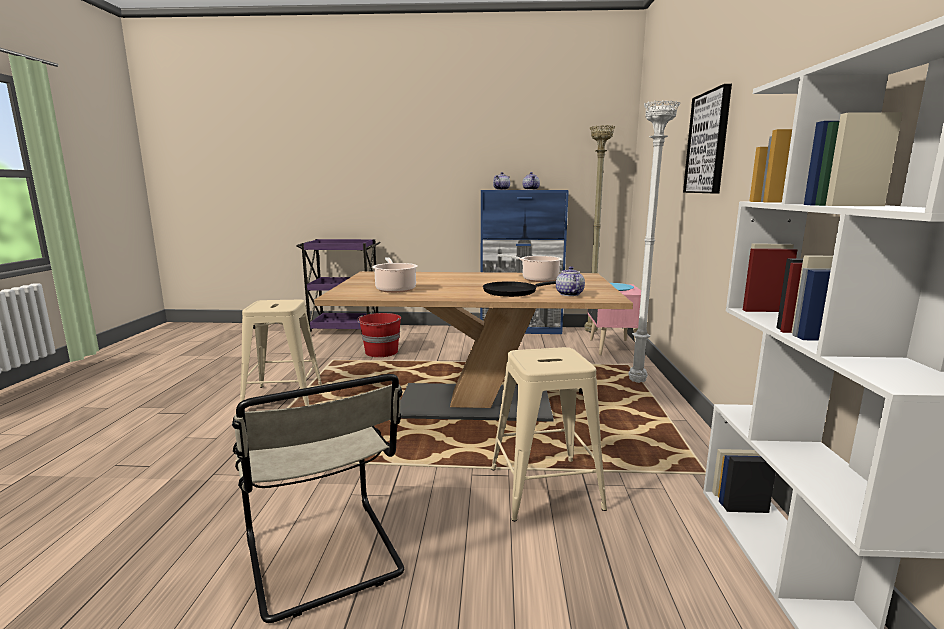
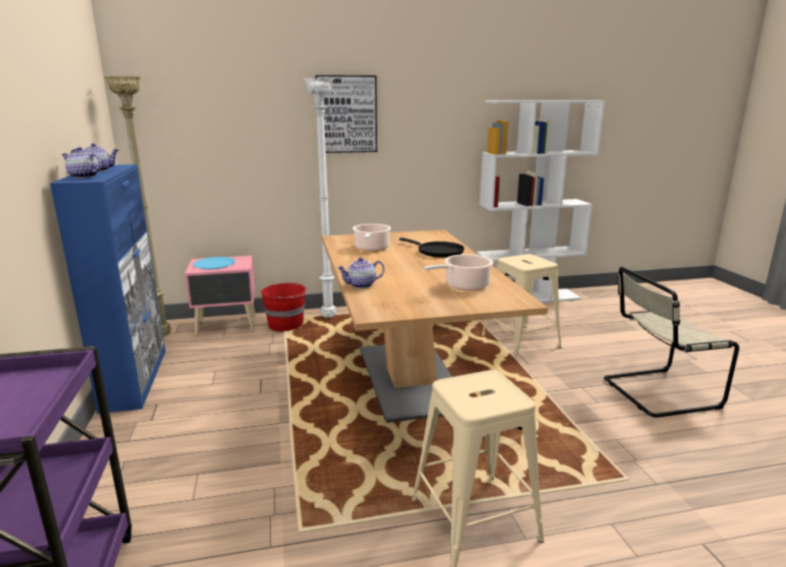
camera: 105 degrees left, 5 degrees up
beige chair [232,374,404,623] -> beige chair turned 150 degrees counterclockwise [604,267,739,418]
red bucket [357,313,401,357] -> red bucket moved to [261,281,308,332]
teapot [556,266,585,296] -> teapot moved to [337,257,385,289]

